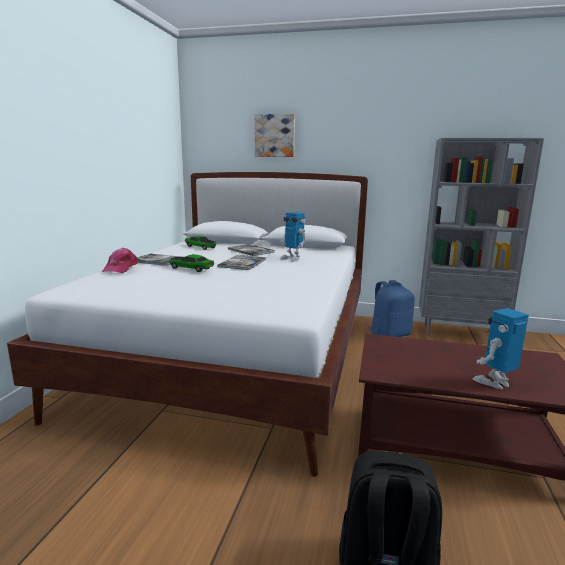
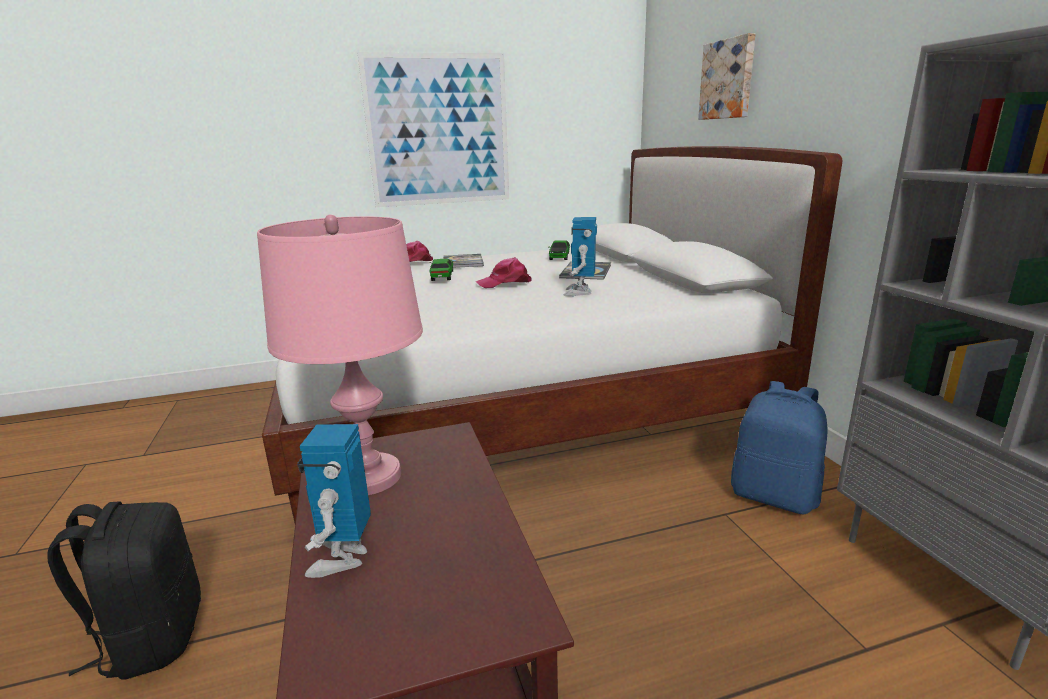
camera: 60 degrees right, 5 degrees up
book [217,255,266,270] -> pink cap [476,257,532,288]
toy robot [472,308,529,389] -> toy robot turned 120 degrees counterclockwise [297,424,371,578]
none -> pink table lamp [257,214,423,495]
none -> picture [357,52,509,207]

